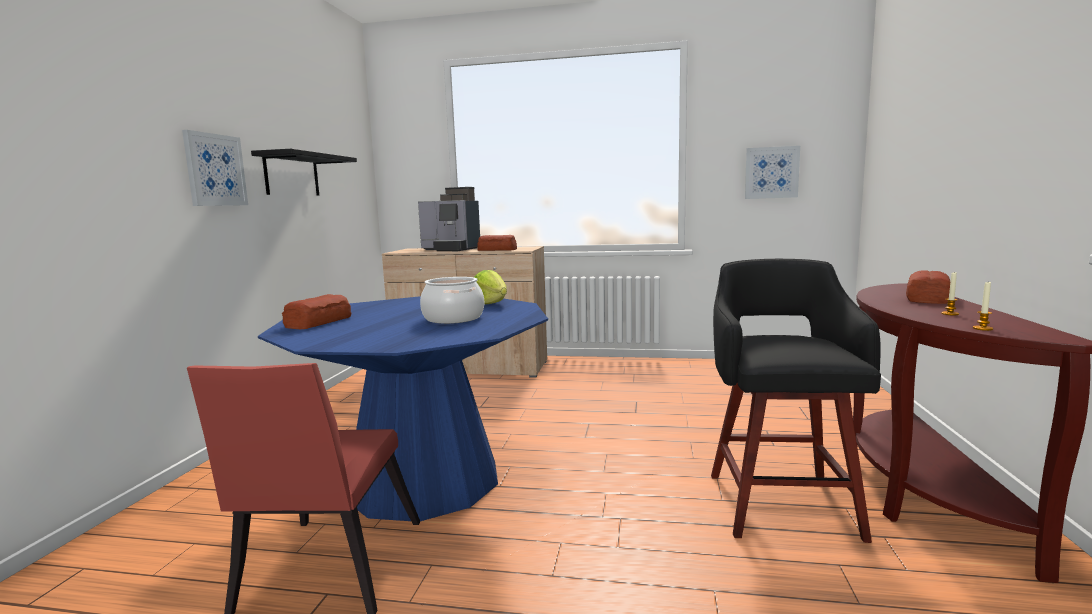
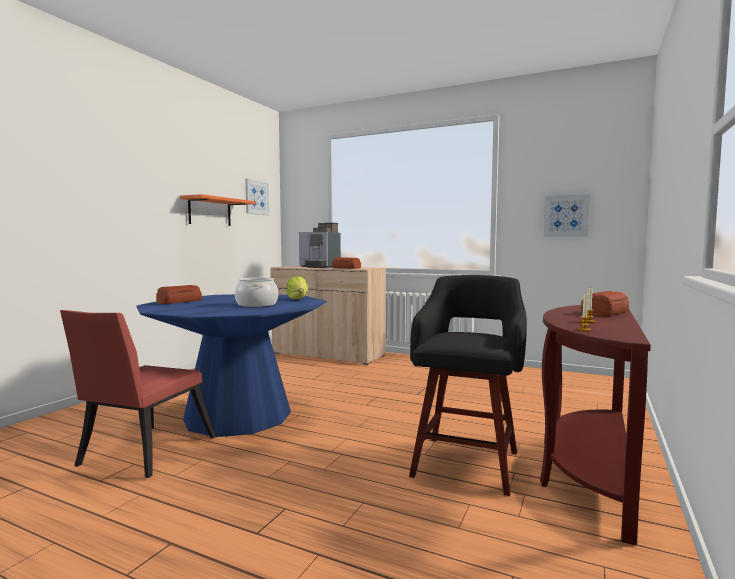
camera: 15 degrees right, 5 degrees down
picture [182,130,248,206] -> picture moved to [245,178,270,215]
black shelf [251,149,357,195] -> orange shelf [180,194,256,226]

